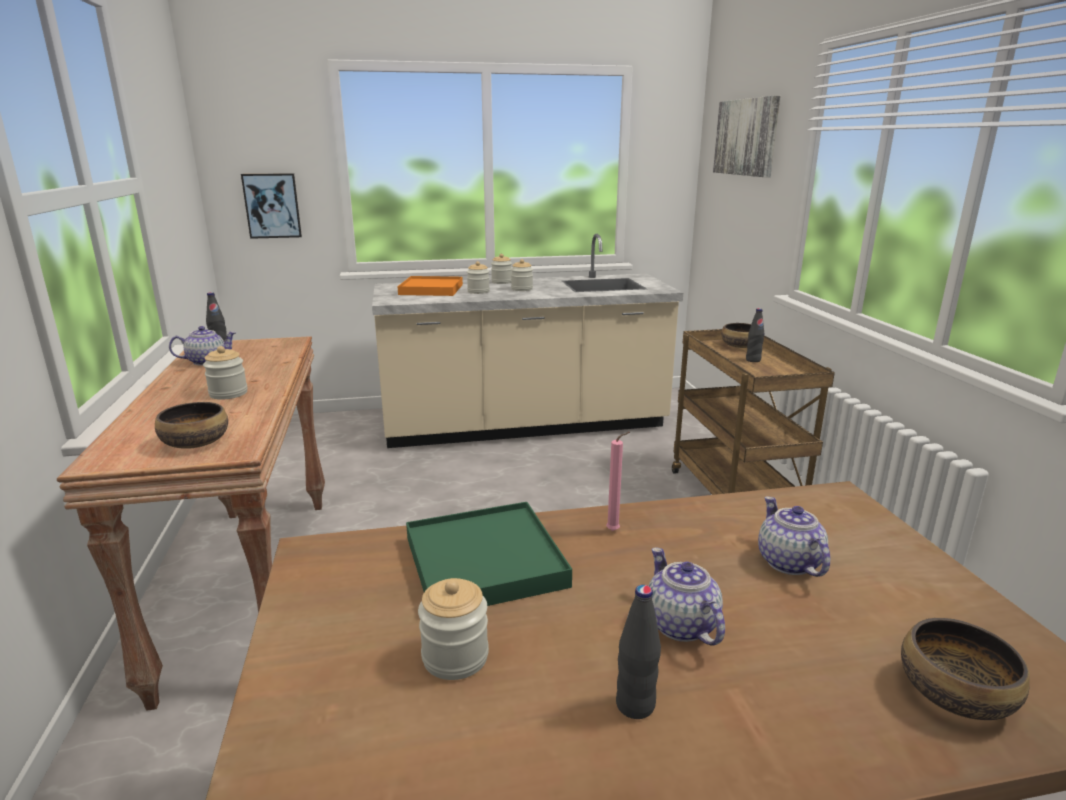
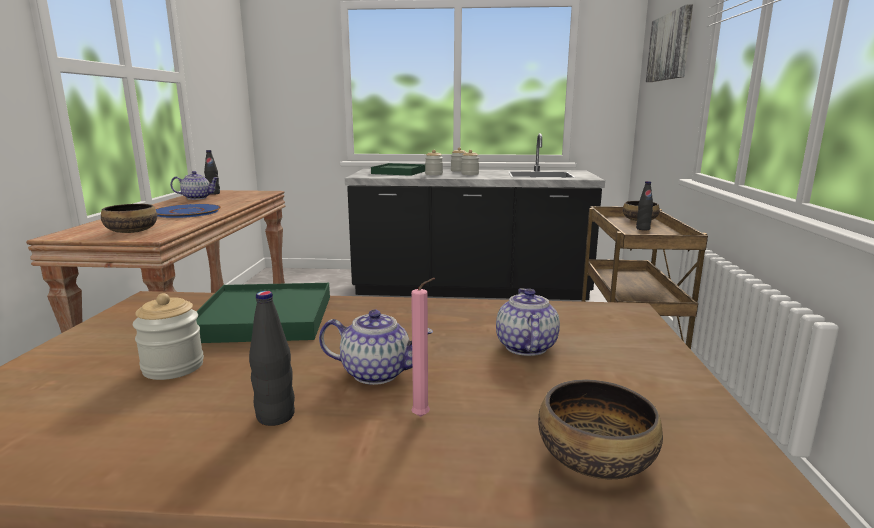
camera: 15 degrees right, 5 degrees down
jar [203,346,248,400] -> blue plate [156,204,221,218]
picture [241,173,302,239] -> none
beige counter [372,234,683,448] -> black counter [345,133,605,300]
orange tray [397,276,463,296] -> green tray [371,163,425,176]
pink candle [606,432,630,531] -> pink candle moved to [411,278,435,417]
teapot [649,547,725,646] -> teapot turned 105 degrees clockwise [319,310,433,385]

